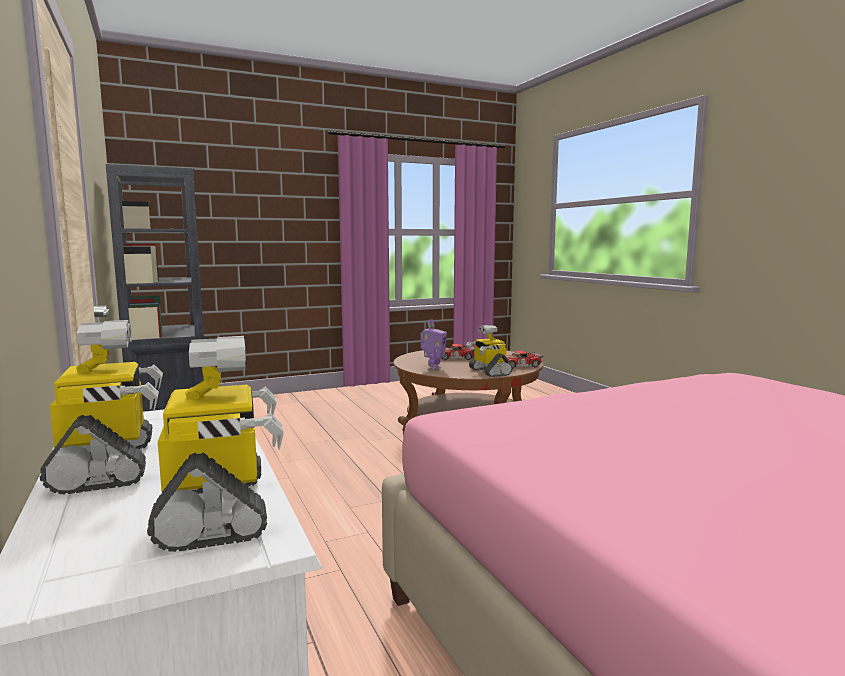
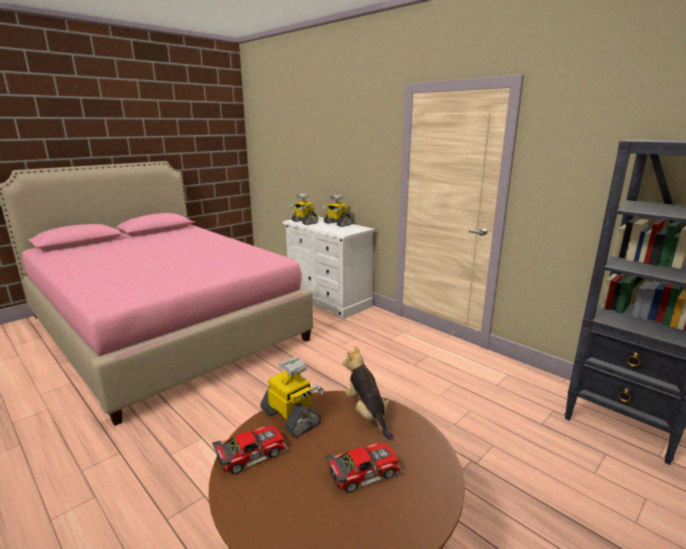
camera: 160 degrees right, 10 degrees up
toy robot [420,319,447,370] -> plush toy [343,346,393,440]

